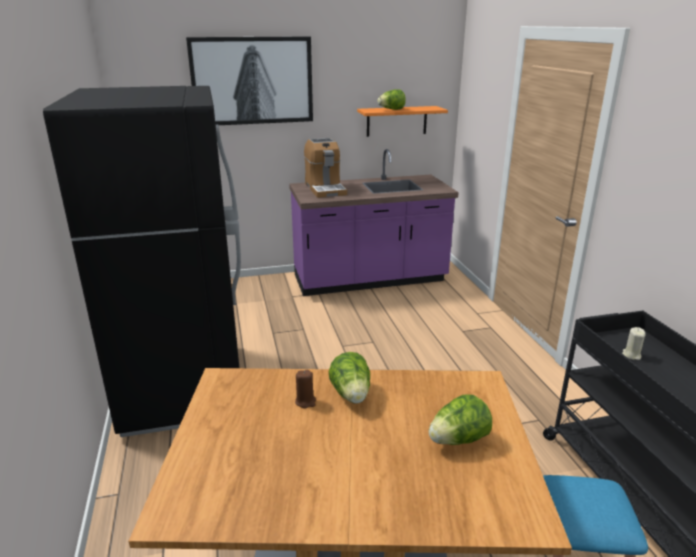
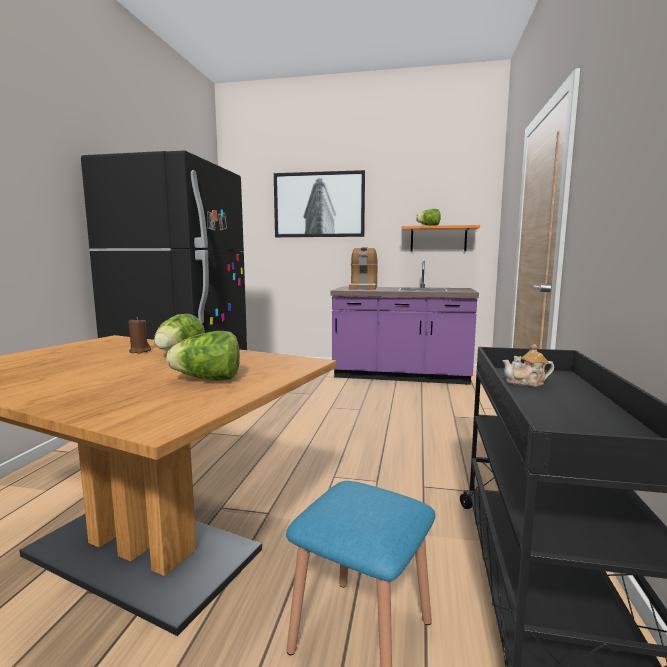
camera: 25 degrees right, 15 degrees down
beige candle [622,327,646,360] -> teapot [502,344,554,387]

